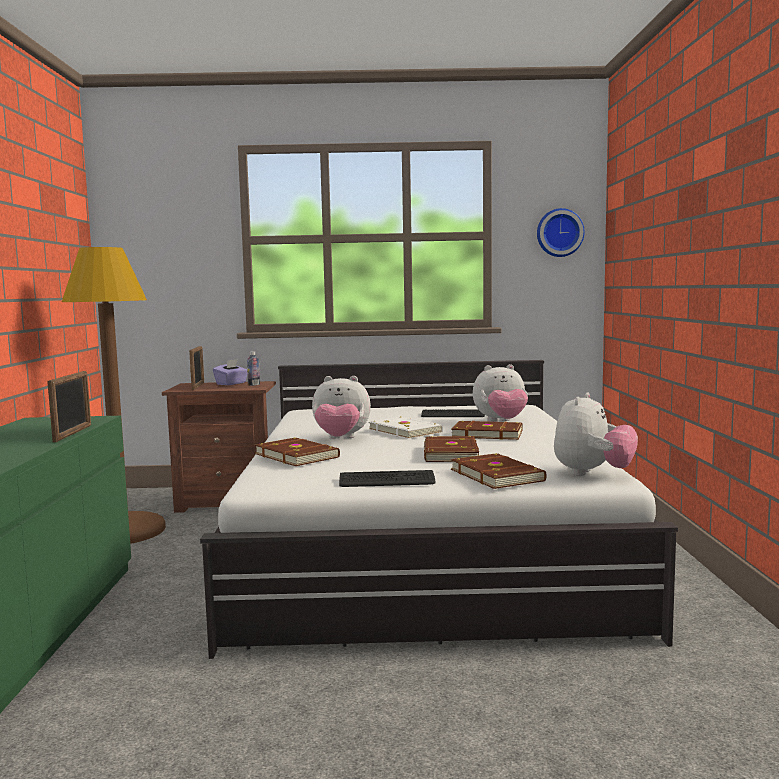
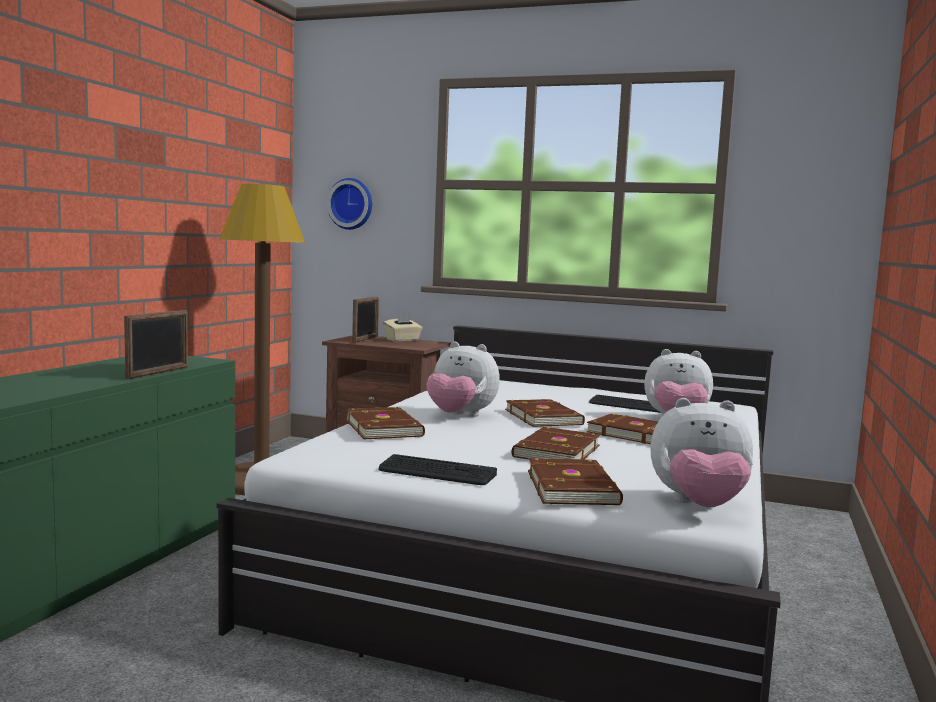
camera: 20 degrees right, 0 degrees up
purple tissue box [213,359,247,385] -> beige tissue box [383,314,422,342]
bottle [247,351,260,386] -> none
white book [369,417,443,439] -> brown book [505,399,585,427]
wall clock [537,208,585,257] -> wall clock moved to [327,178,372,230]
plush toy [554,393,638,476] -> plush toy turned 45 degrees clockwise [651,398,753,507]

